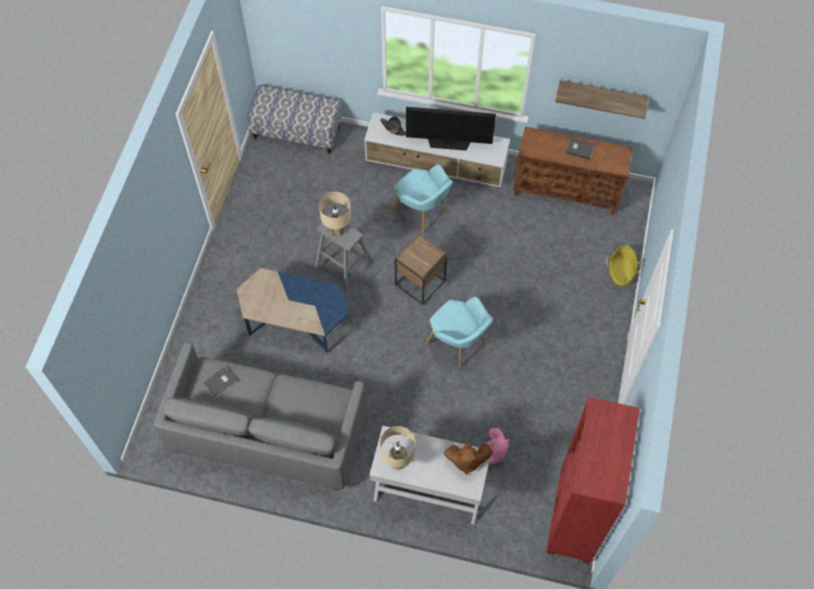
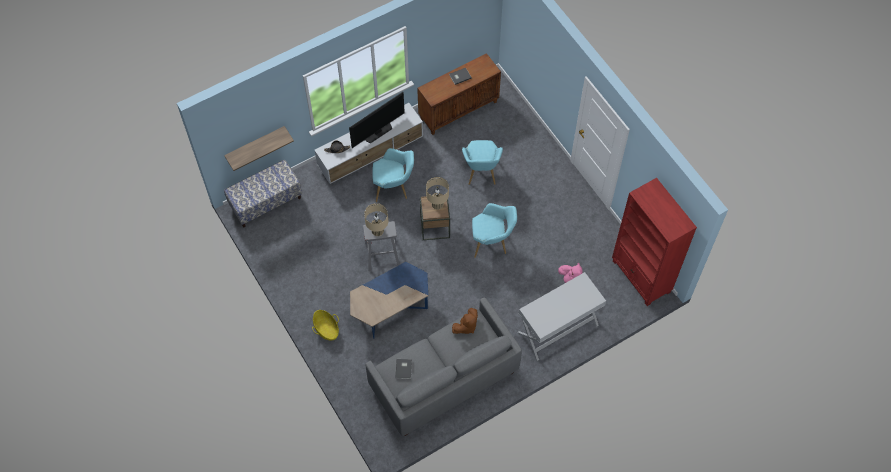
camera: 45 degrees left, 0 degrees up
beige table lamp [380,426,416,470] -> beige table lamp moved to [426,177,449,210]
brown plush toy [444,444,493,474] -> brown plush toy moved to [452,308,478,334]
shelf [555,80,649,119] -> shelf moved to [224,126,294,171]
basket [607,246,642,286] -> basket moved to [312,310,339,340]
none -> turquoise armchair [462,140,503,185]

